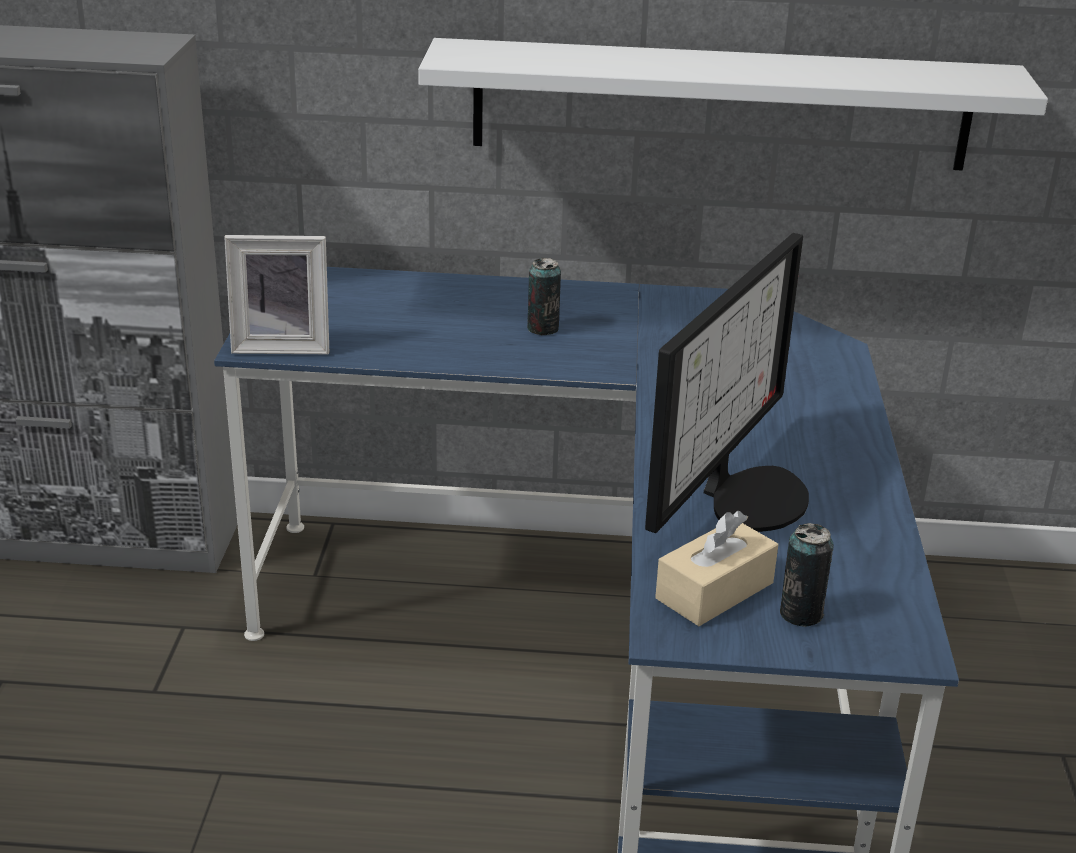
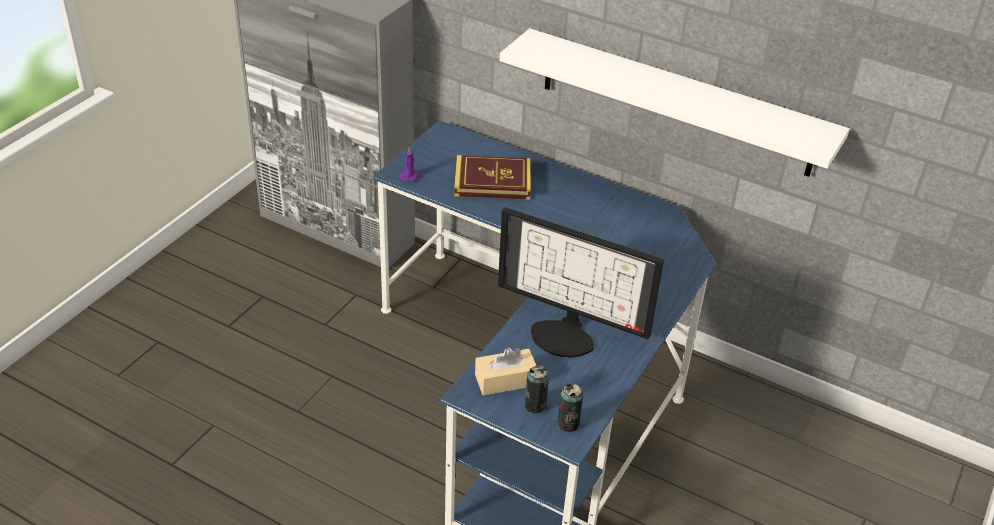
camera: 25 degrees right, 10 degrees up
picture frame [224,235,329,354] -> purple candle [399,147,419,182]
can [527,258,561,335] -> can moved to [557,383,583,432]
monitor [645,233,809,533] -> monitor turned 60 degrees clockwise [498,207,664,358]
none -> book [454,155,531,200]

